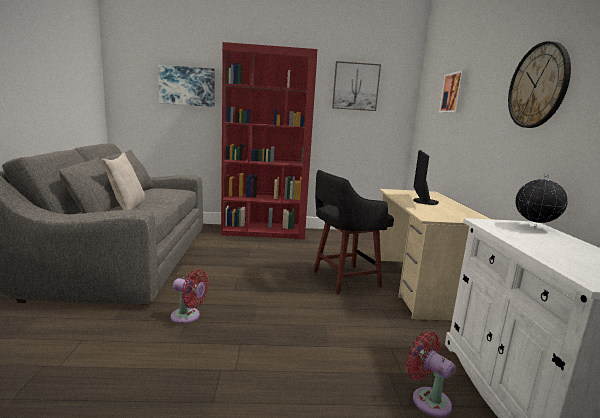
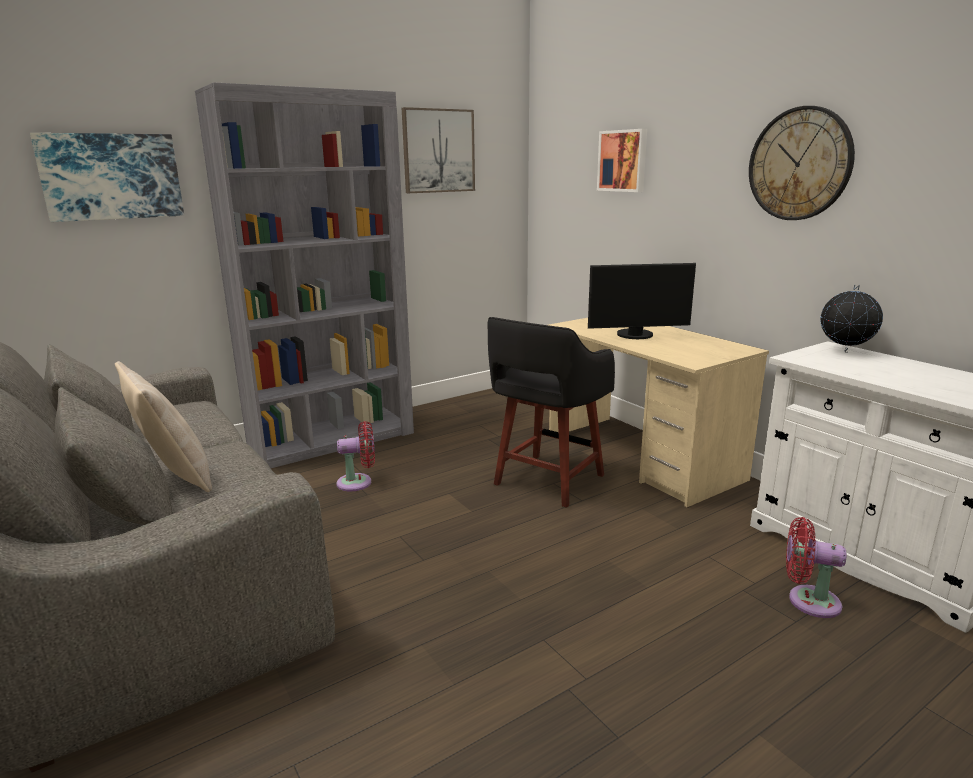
camera: 30 degrees left, 5 degrees up
red fan [171,269,209,324] -> red fan moved to [336,421,375,492]
red bookcase [221,42,318,240] -> grey bookcase [195,82,414,468]
monitor [413,150,439,205] -> monitor turned 75 degrees counterclockwise [588,263,696,339]

